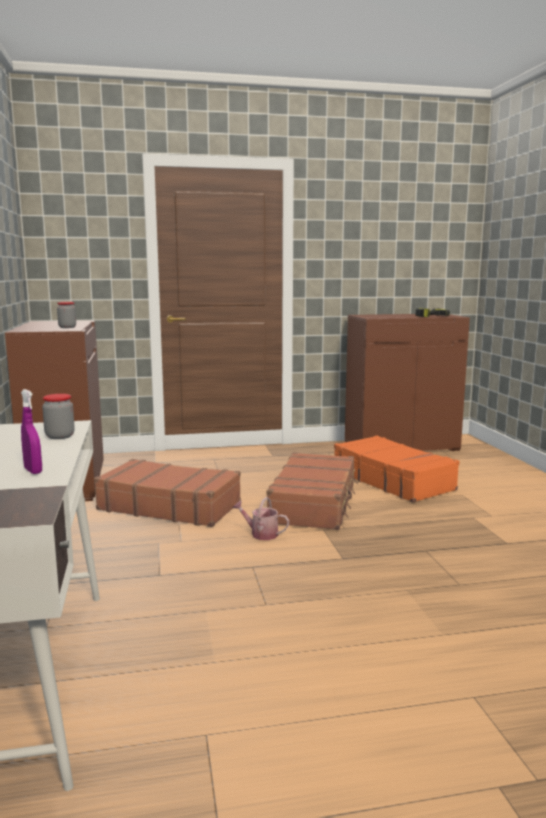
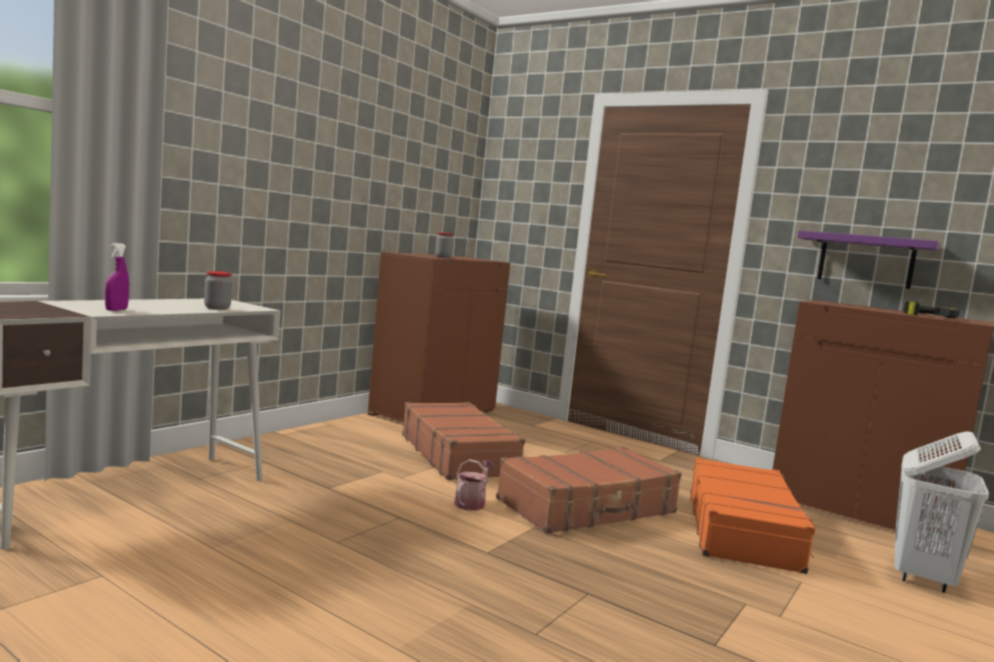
camera: 45 degrees right, 5 degrees down
watering can [232,497,289,540] -> watering can turned 45 degrees clockwise [454,459,495,511]
none -> purple shelf [797,230,939,289]
none -> white laundry basket [895,431,989,593]

